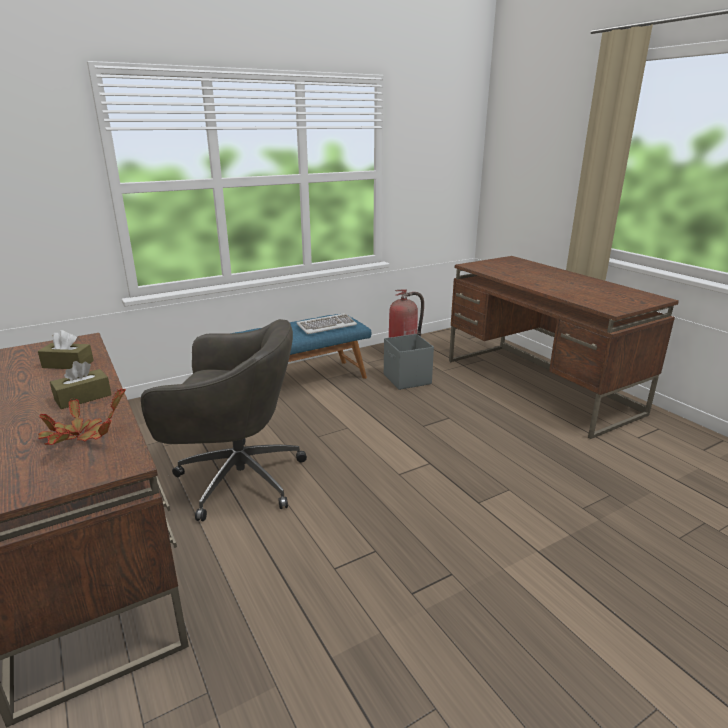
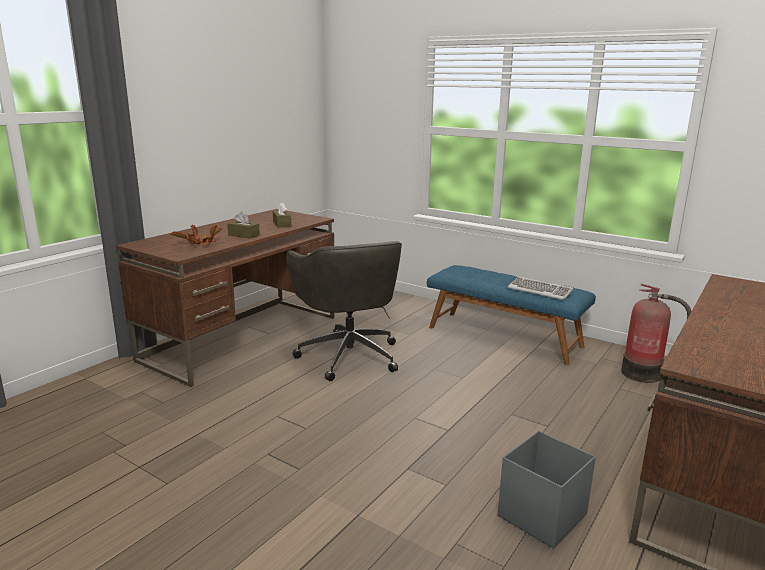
camera: 65 degrees right, 5 degrees down
grey storage box [384,334,434,390] -> grey storage box moved to [498,431,596,548]

